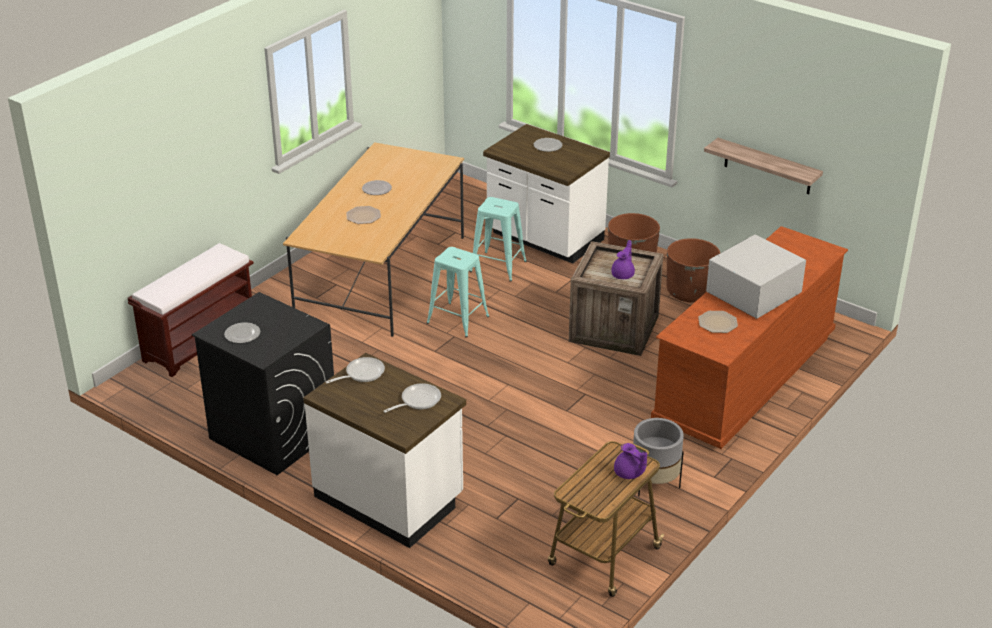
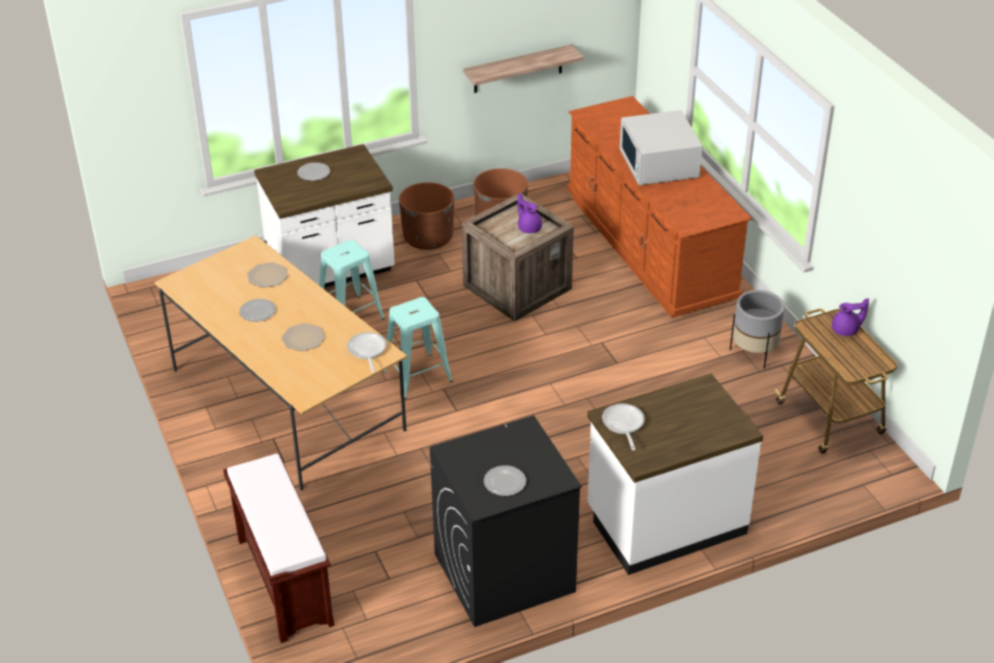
camera: 60 degrees left, 5 degrees up
frying pan [383,383,441,413] -> frying pan moved to [347,332,387,373]
plate [698,311,738,333] -> plate moved to [247,262,288,288]

